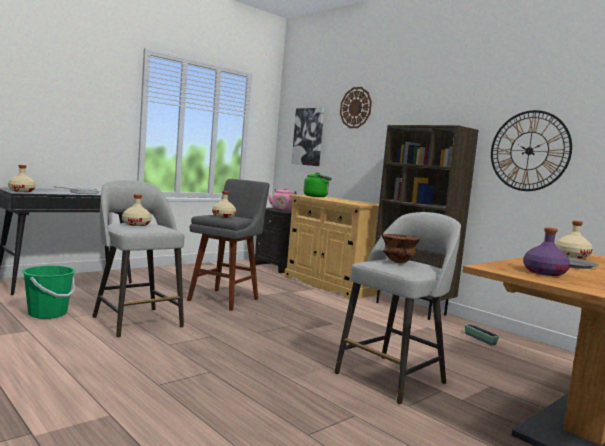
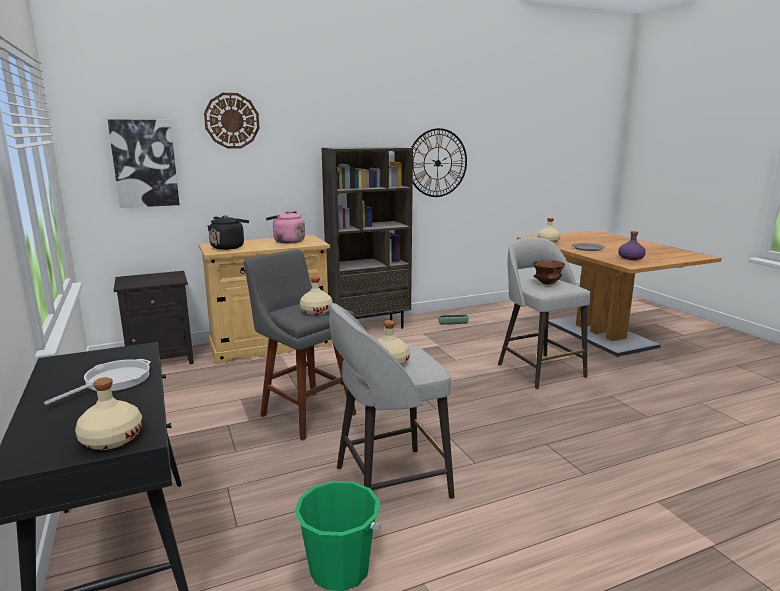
camera: 70 degrees left, 10 degrees up
pink kettle [268,188,297,211] -> pink kettle moved to [266,211,305,244]
green kettle [304,172,332,197] -> black kettle [207,215,249,250]

